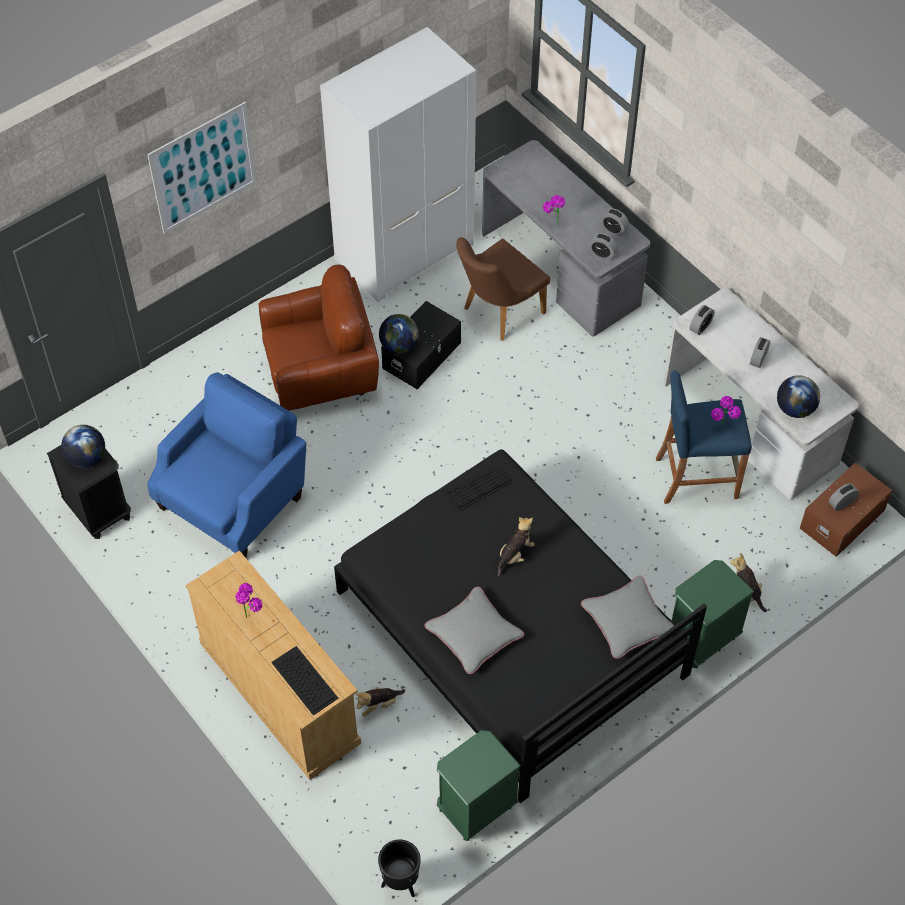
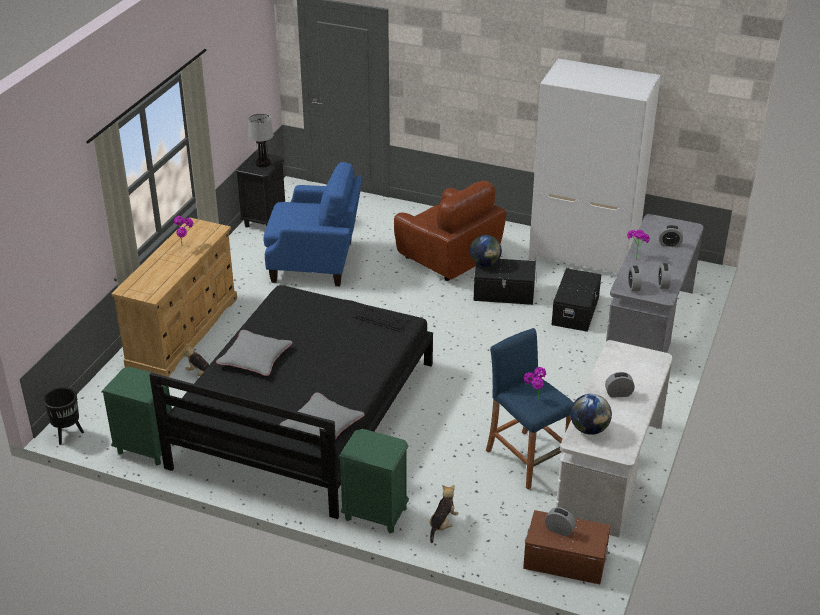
camera: 60 degrees right, 20 degrees down
globe [61,425,105,468] -> table lamp [248,114,273,167]
picture [147,102,257,234] -> none
keyboard [271,646,339,715] -> none
brown chair [456,238,550,340] -> black storage box [552,268,601,332]
plush toy [498,517,535,576] -> none
alarm clock [690,305,715,335] -> alarm clock moved to [659,225,683,247]

